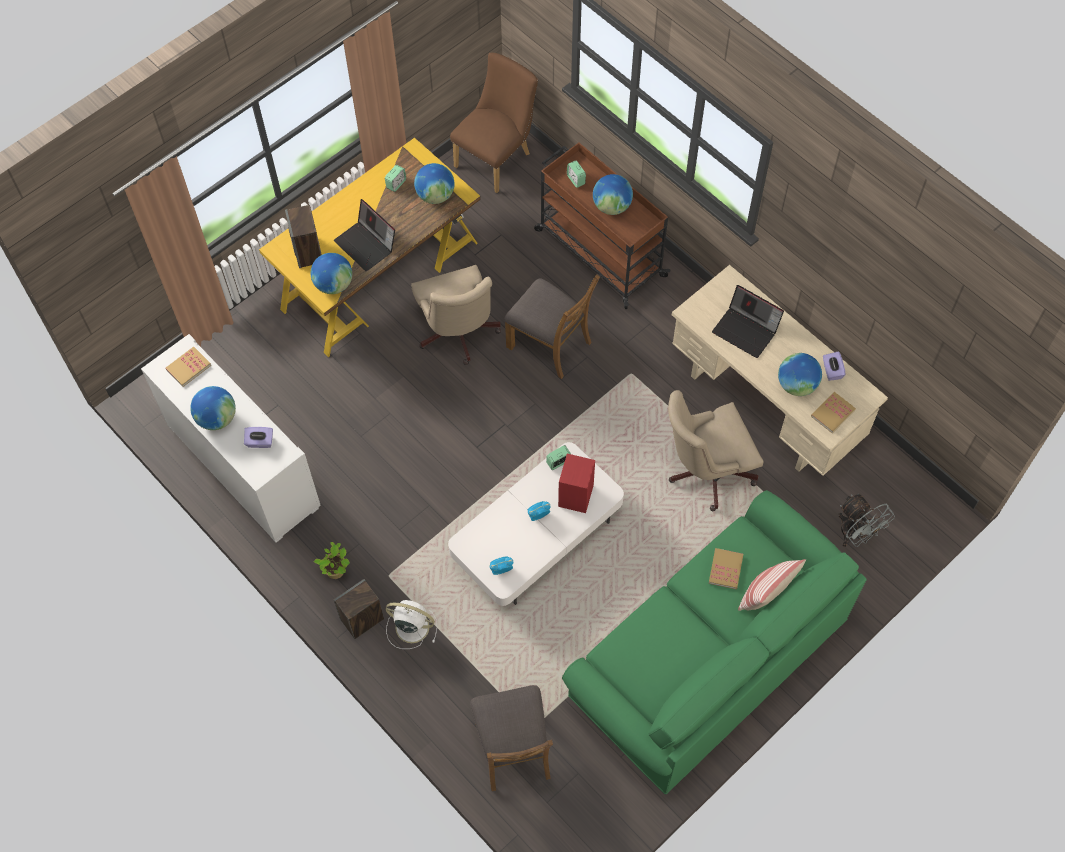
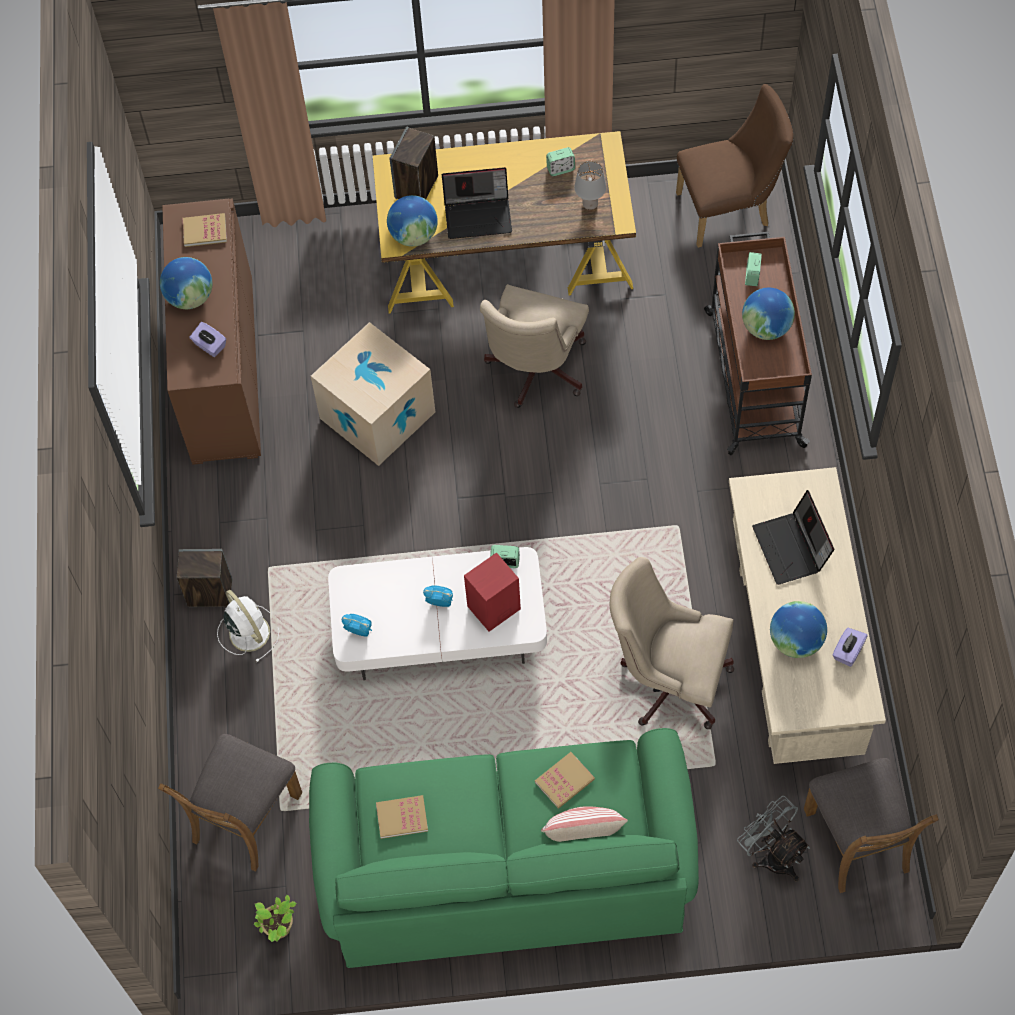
camera: 40 degrees right, 0 degrees up
white cabinet [141,334,321,543] -> brown cabinet [162,198,261,465]
potted plant [313,542,350,579] -> potted plant moved to [254,895,296,942]
laptop [334,199,395,271] -> laptop turned 90 degrees counterclockwise [442,167,512,239]
globe [414,163,455,204] -> grey table lamp [574,161,606,210]
brown chair [504,275,600,379] -> brown chair moved to [804,758,939,893]
book [811,392,856,433] -> book moved to [376,795,428,839]
grey fan [838,494,895,547] -> grey fan turned 135 degrees clockwise [737,796,810,882]
none -> cardboard box [311,322,435,466]

